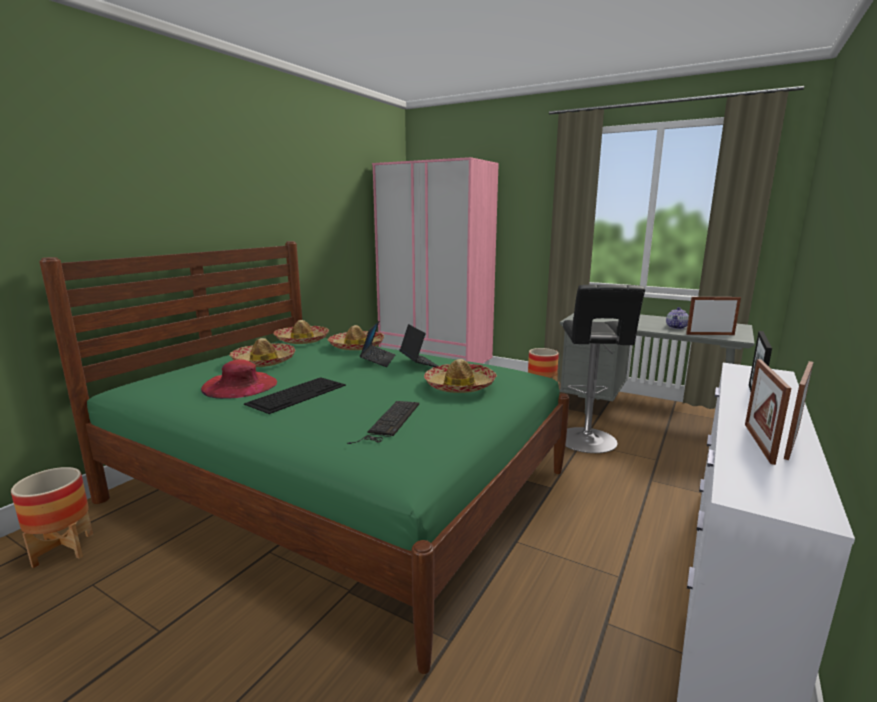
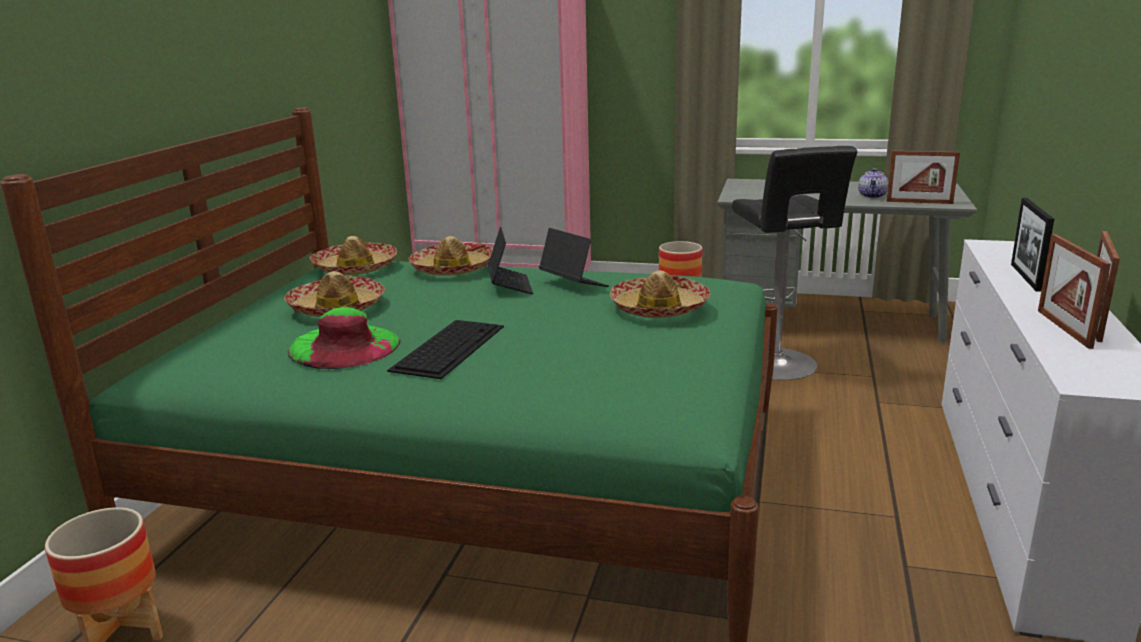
camera: 15 degrees left, 5 degrees up
red hat [201,360,277,399] -> green hat [288,307,400,369]
keyboard [347,401,419,444] -> none
picture frame [686,297,741,335] -> picture frame turned 150 degrees counterclockwise [887,151,960,204]

